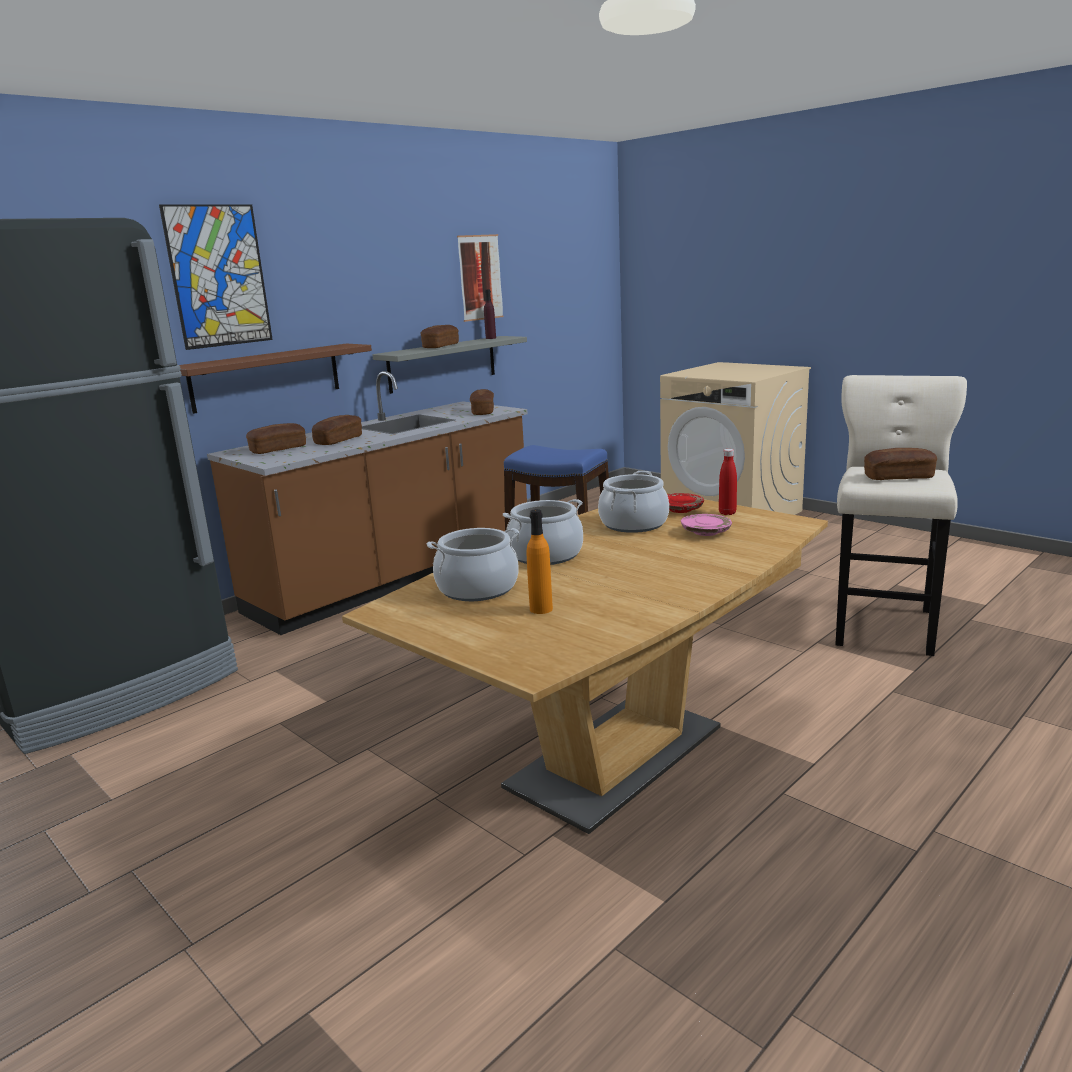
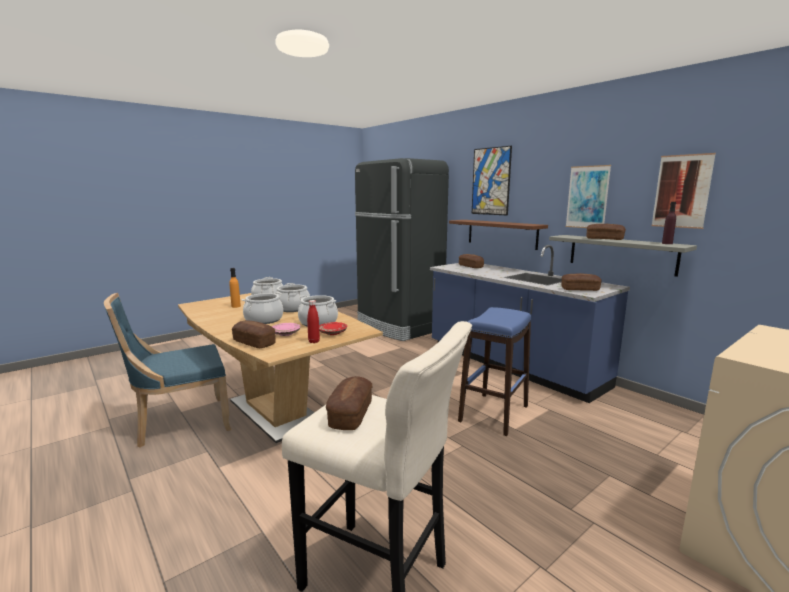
camera: 95 degrees right, 5 degrees down
brown counter [207,371,528,635] -> blue counter [430,245,630,403]
bread [312,415,362,445] -> bread moved to [232,320,276,348]
none -> blue chair [104,293,232,448]
none -> cooking pot [241,292,283,324]
none -> picture [565,165,611,228]

